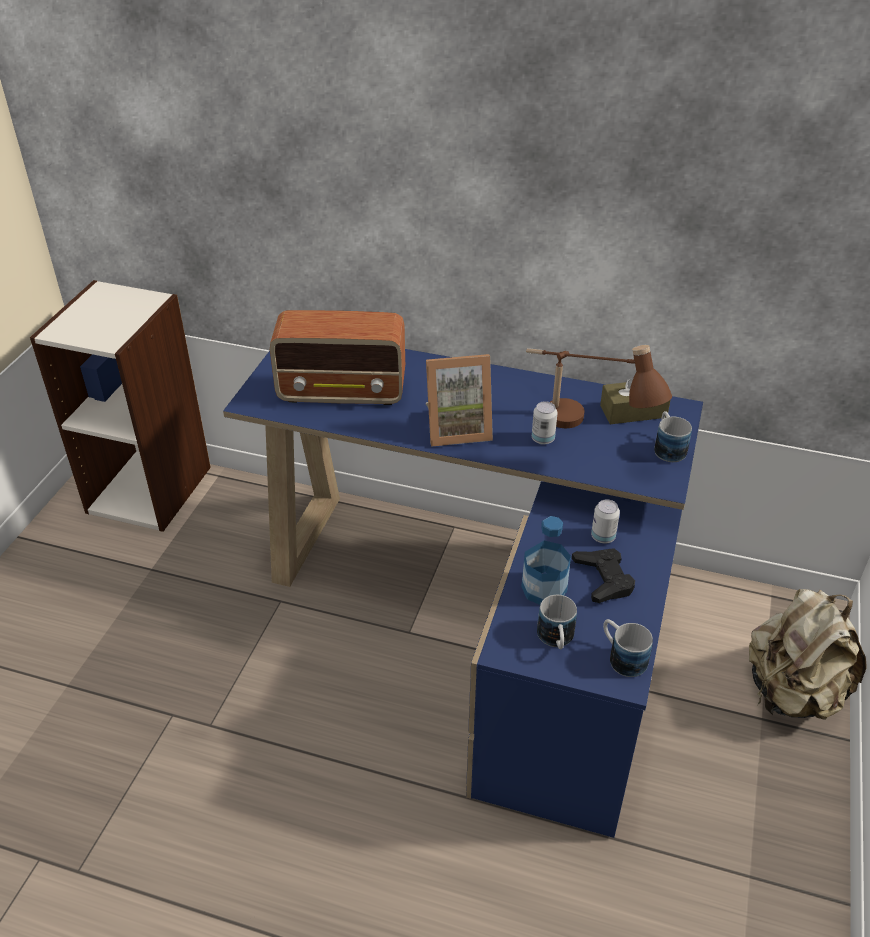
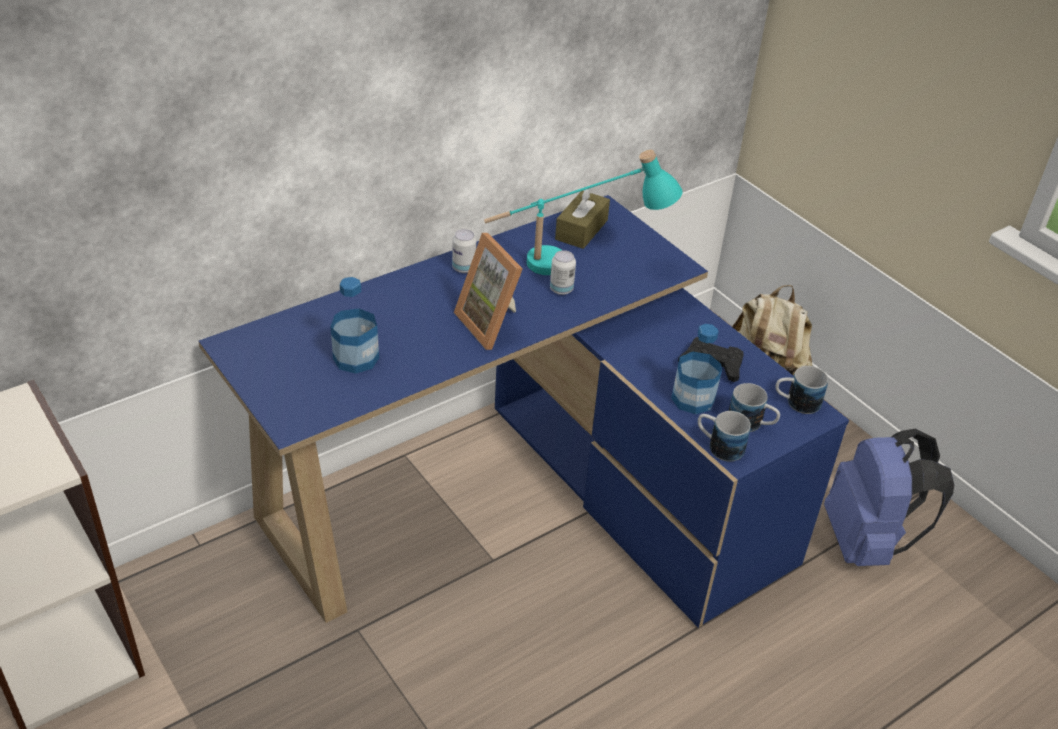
camera: 55 degrees left, 0 degrees up
radio [270,310,405,405] -> bottle [330,277,379,374]
picture frame [426,354,493,447] -> picture frame turned 120 degrees clockwise [454,233,523,350]
brown table lamp [526,345,672,428] -> turquoise table lamp [484,150,683,275]
can [591,499,620,543] -> can moved to [452,229,476,273]
mug [654,411,692,462] -> mug moved to [698,411,751,462]
none -> blue backpack [824,429,954,566]

